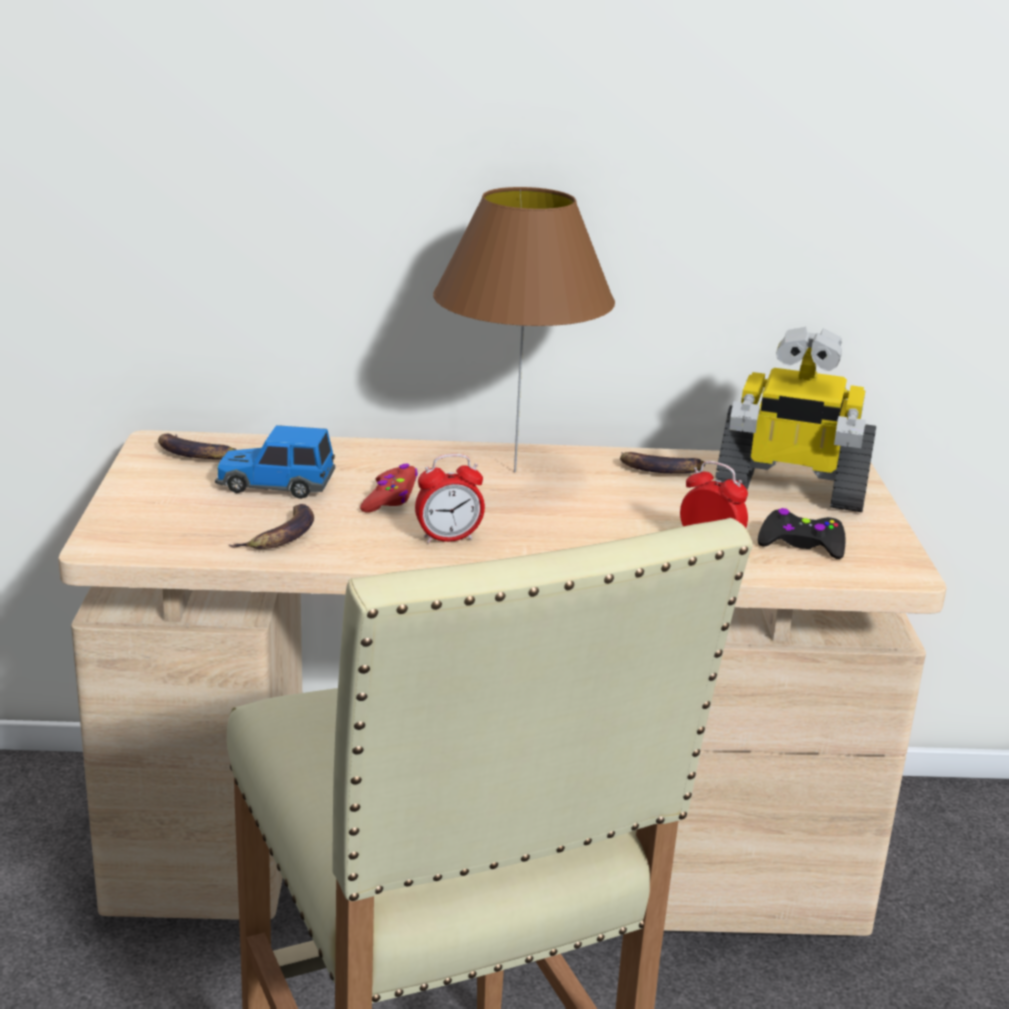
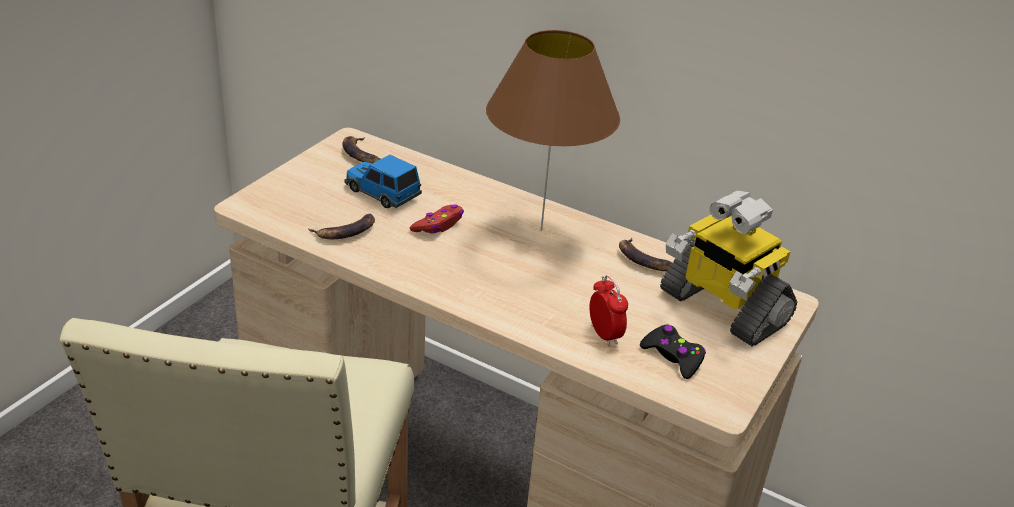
camera: 30 degrees right, 10 degrees up
alarm clock [415,454,485,543] -> none

